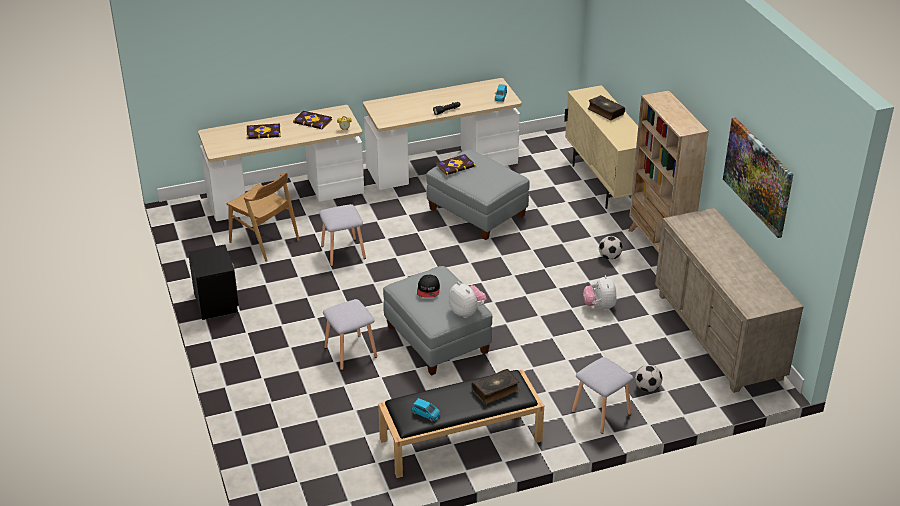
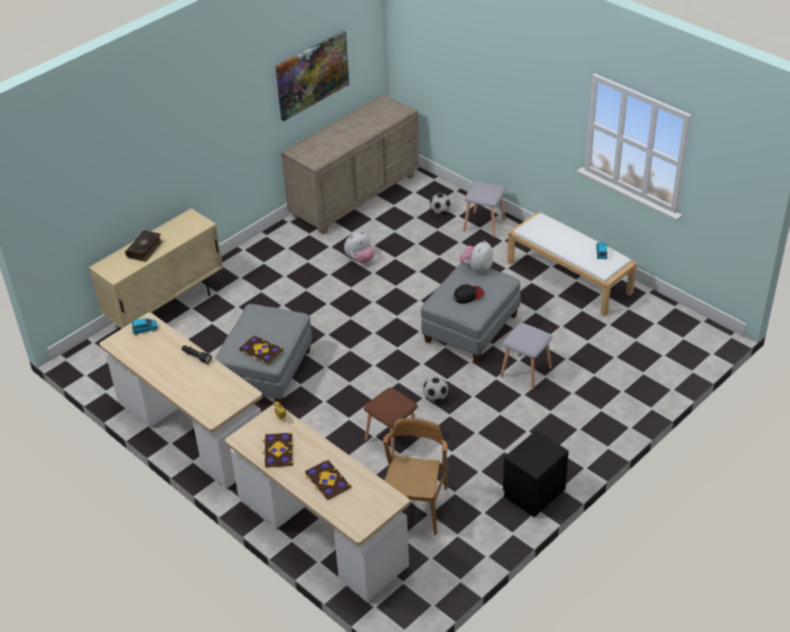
camera: 115 degrees left, 5 degrees up
grey stool [319,204,366,266] -> brown stool [364,388,420,456]
black bench [378,369,544,478] -> white bench [507,212,637,316]
book [471,369,519,405] -> none
football [599,236,623,260] -> football moved to [423,377,448,402]
beige bookcase [628,90,709,253] -> none

